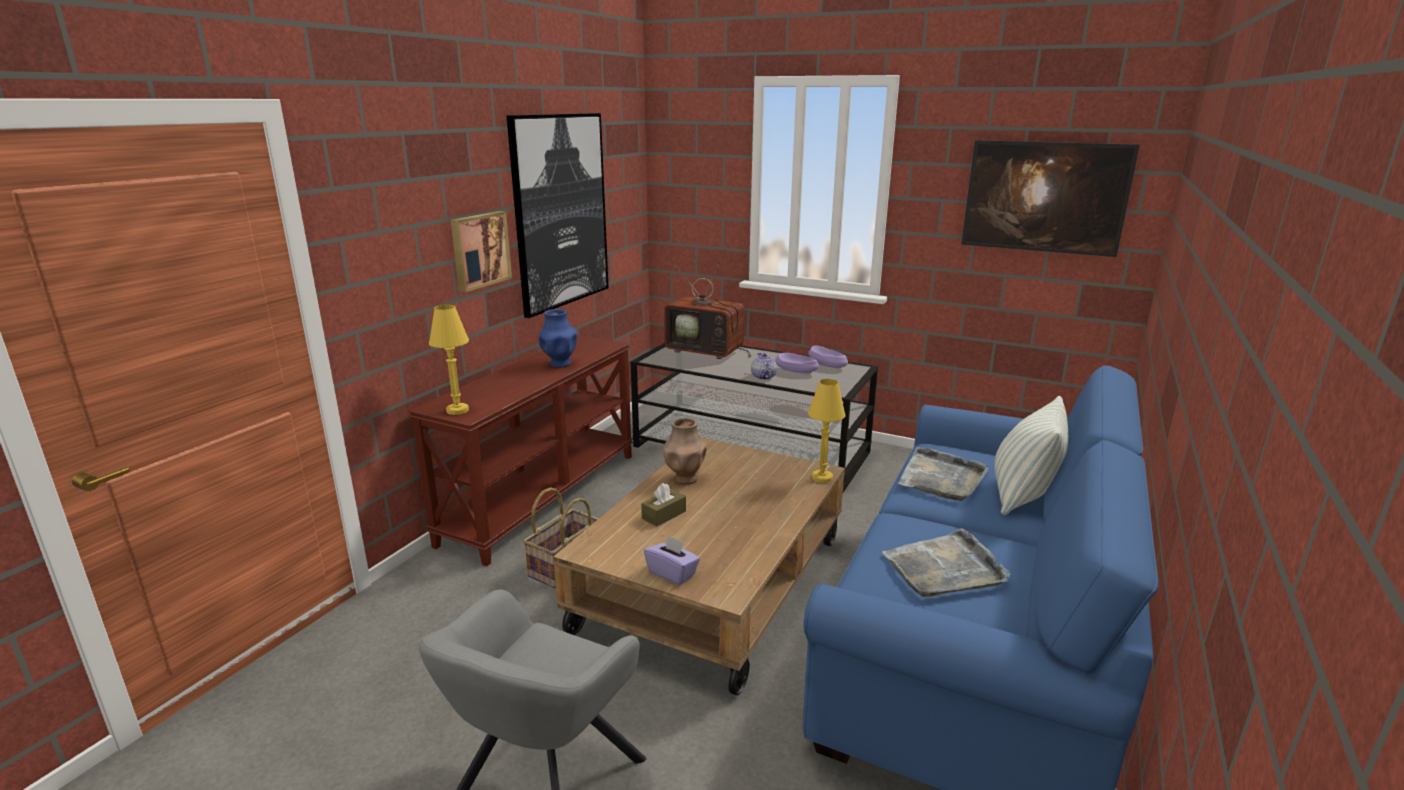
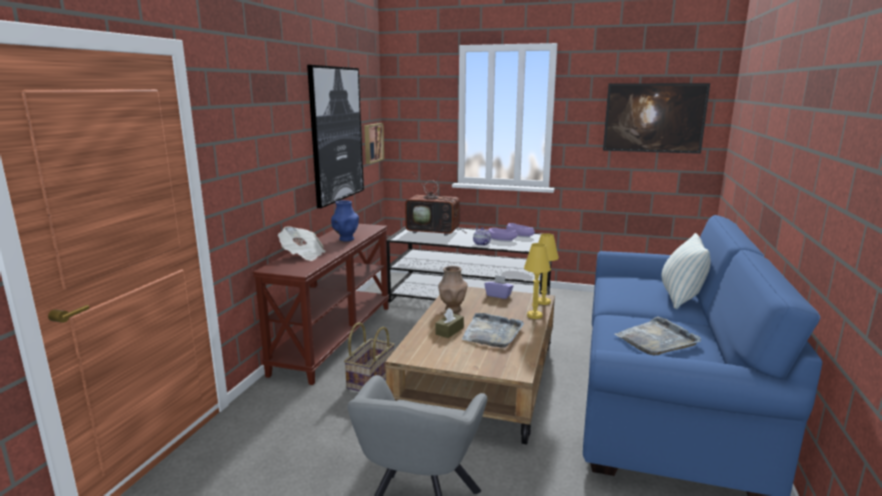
camera: 10 degrees left, 5 degrees down
yellow table lamp [429,305,469,415] -> yellow table lamp moved to [524,243,551,319]
picture [451,211,512,292] -> picture moved to [364,123,384,164]
purple tissue box [644,535,700,585] -> purple tissue box moved to [484,275,513,299]
grey tray [898,447,989,501] -> grey tray moved to [462,313,524,348]
none -> newspaper [278,226,326,261]

